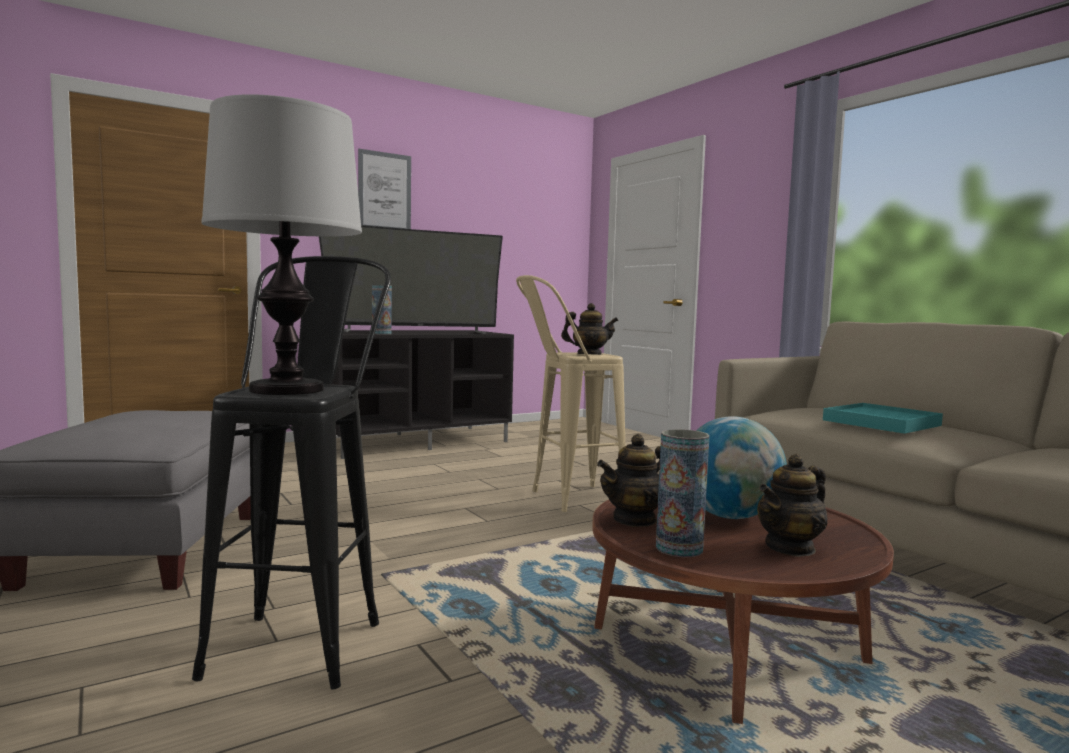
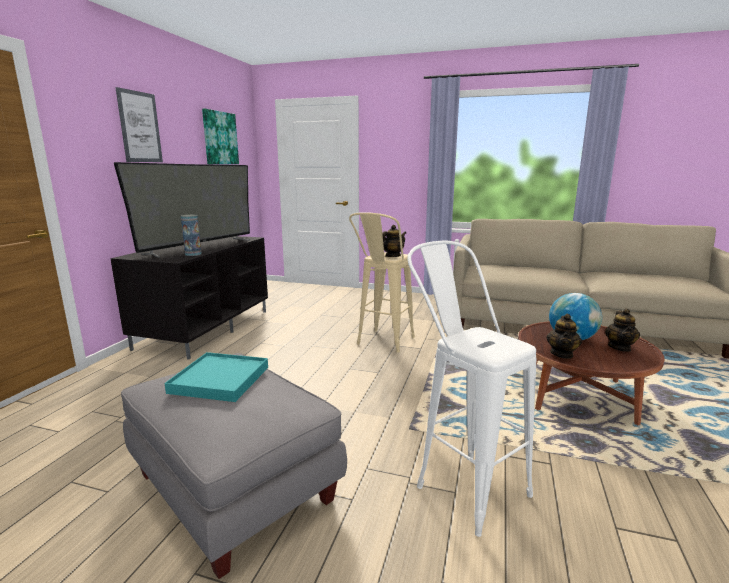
camera: 40 degrees left, 10 degrees up
black stool [192,256,391,690] -> white stool [408,241,536,537]
table lamp [202,94,362,395] -> none
vase [656,429,710,557] -> none
turquoise tray [823,403,943,434] -> turquoise tray moved to [164,352,268,402]
none -> picture [202,109,239,164]

